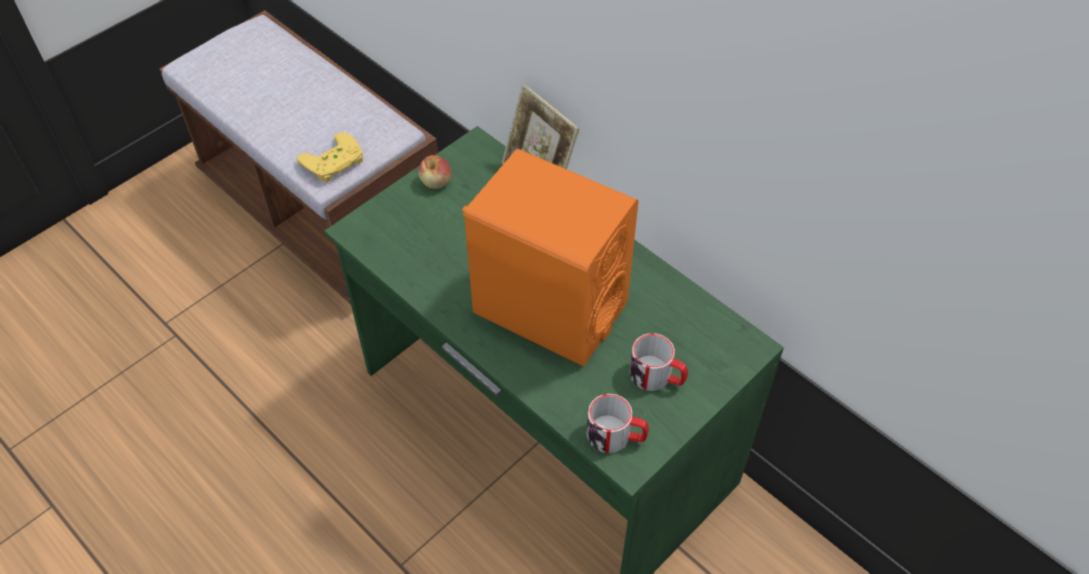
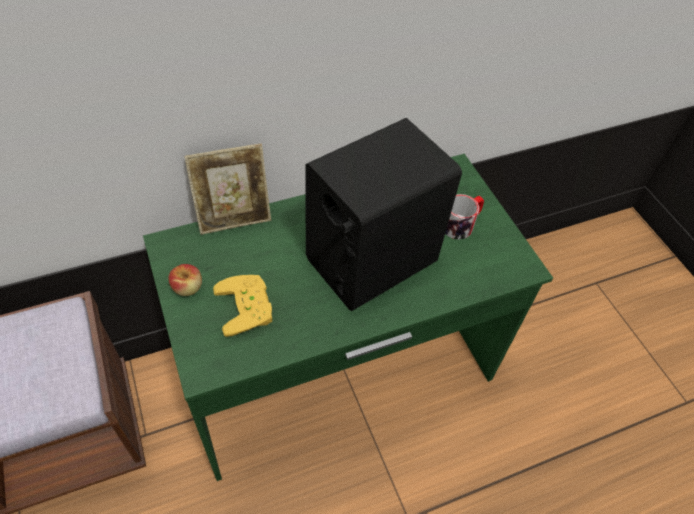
camera: 70 degrees left, 0 degrees up
yellow game controller [297,132,363,183] -> yellow game controller moved to [213,275,272,337]
orange speaker [462,149,639,366] -> black speaker [305,118,462,311]
mug [587,394,649,453] -> none

